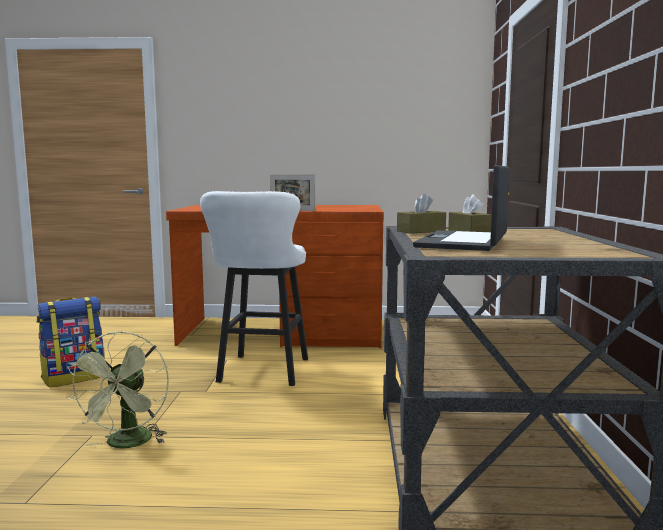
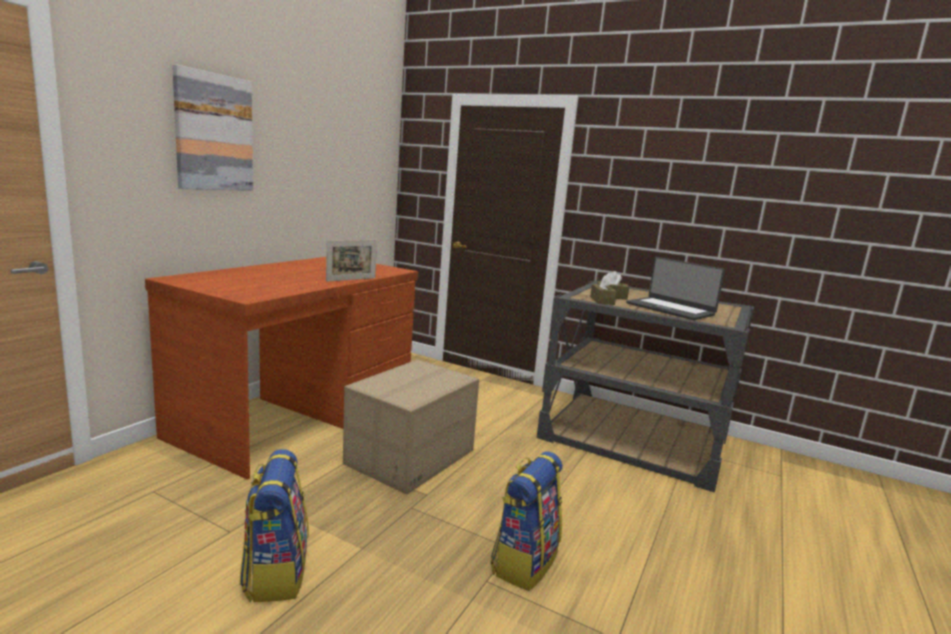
camera: 65 degrees left, 5 degrees up
green fan [66,331,169,449] -> backpack [491,451,562,591]
white stool [200,191,308,386] -> cardboard box [343,359,479,494]
none -> picture [172,65,253,191]

